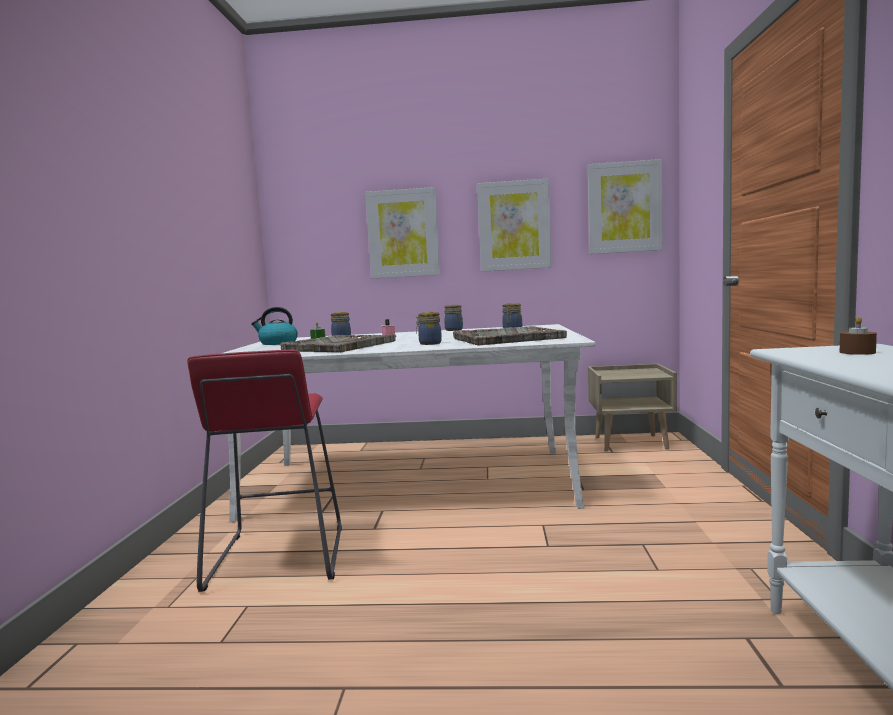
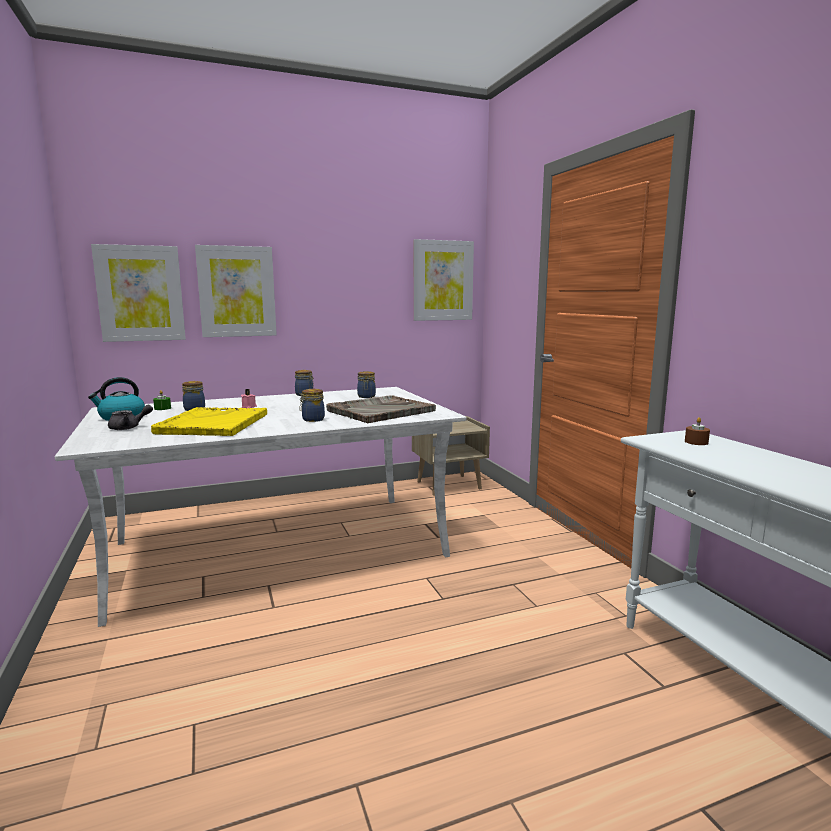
camera: 25 degrees left, 5 degrees up
red stool [187,350,342,592] -> none
grey tray [281,334,396,352] -> yellow tray [151,407,267,436]
picture [477,178,552,271] -> picture moved to [91,244,186,342]
none -> grey teapot [108,405,153,430]

